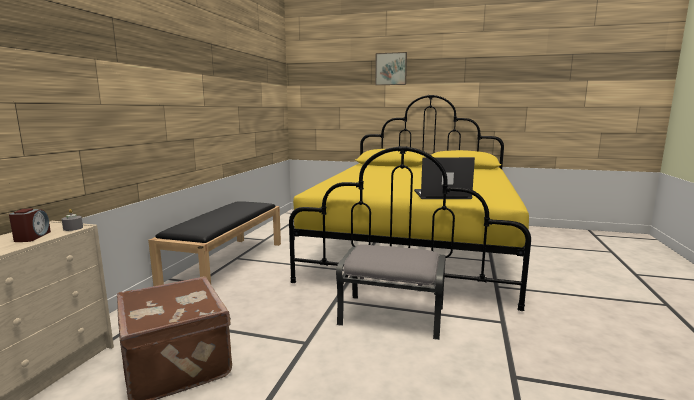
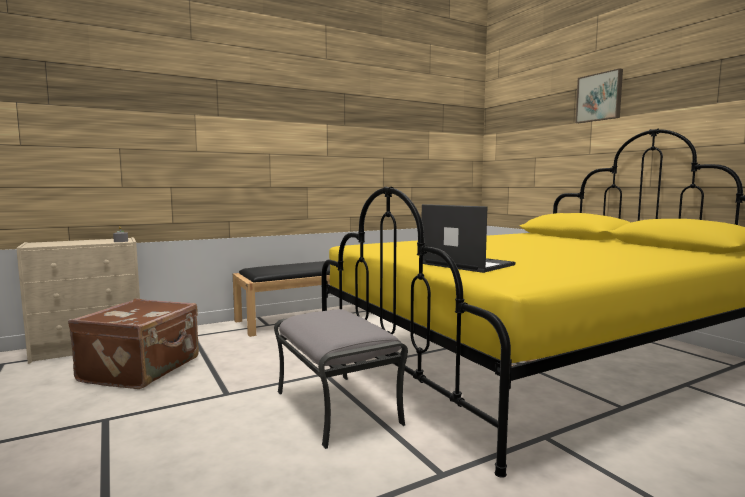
camera: 45 degrees right, 5 degrees down
alarm clock [9,209,51,242] -> none

